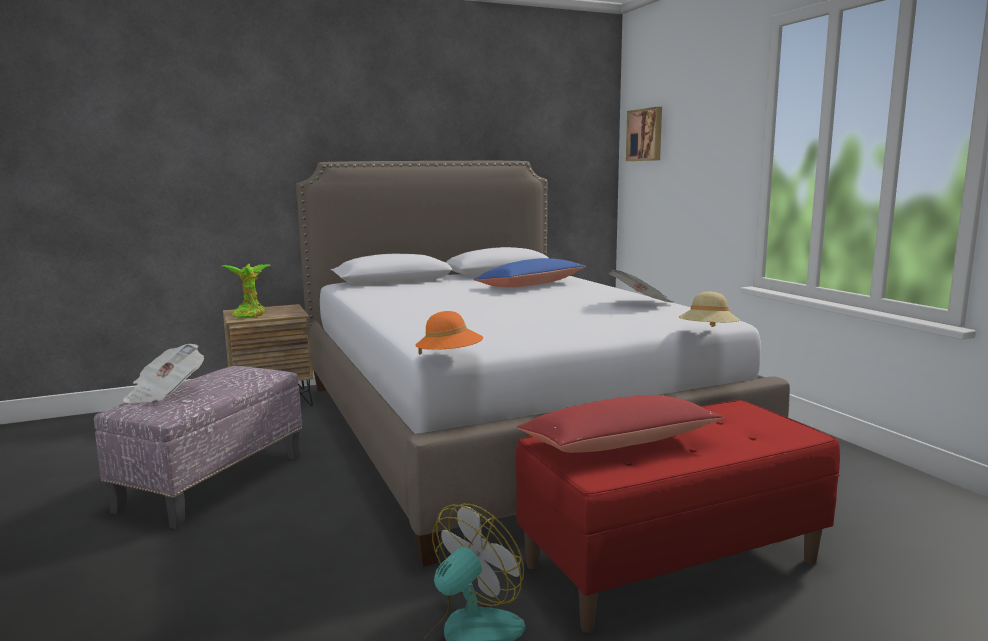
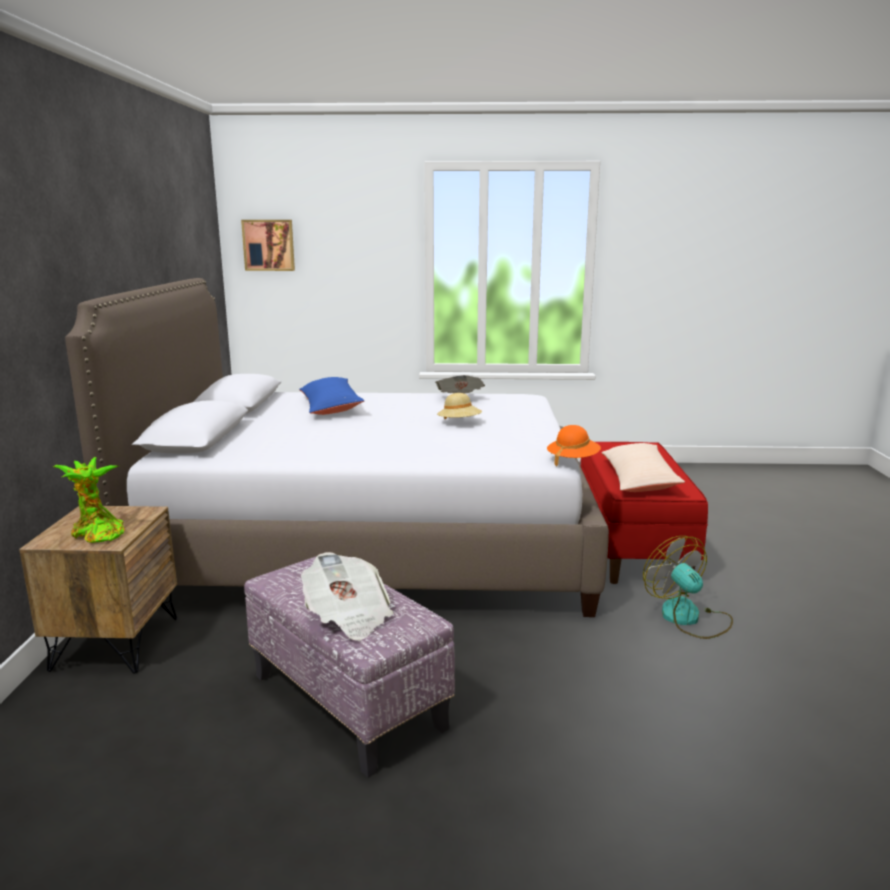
camera: 65 degrees left, 5 degrees up
red pillow [517,395,724,453] -> beige pillow [602,443,685,492]
beige hat [679,292,740,327] -> beige hat moved to [437,393,482,419]

